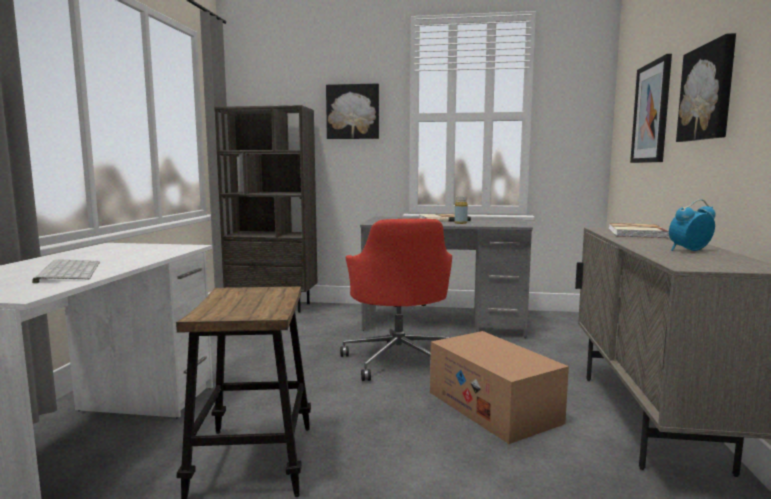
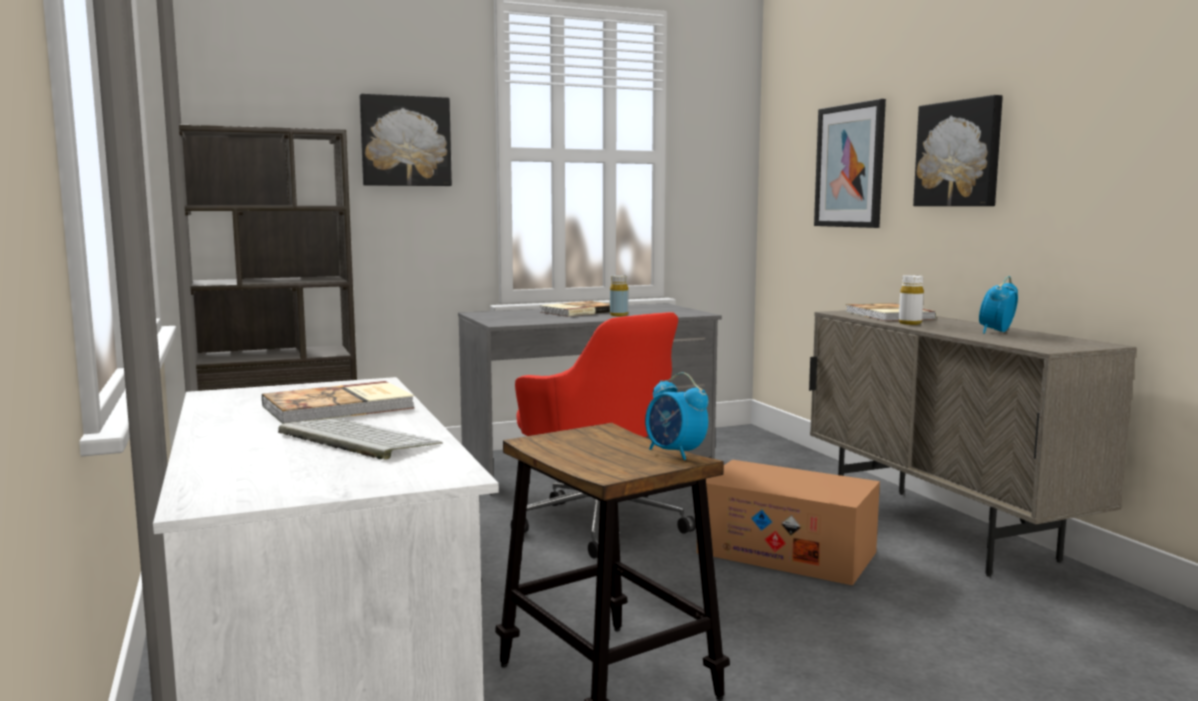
camera: 30 degrees left, 0 degrees up
none -> book [262,381,415,424]
none -> alarm clock [645,372,709,460]
none -> white bottle [899,275,924,325]

